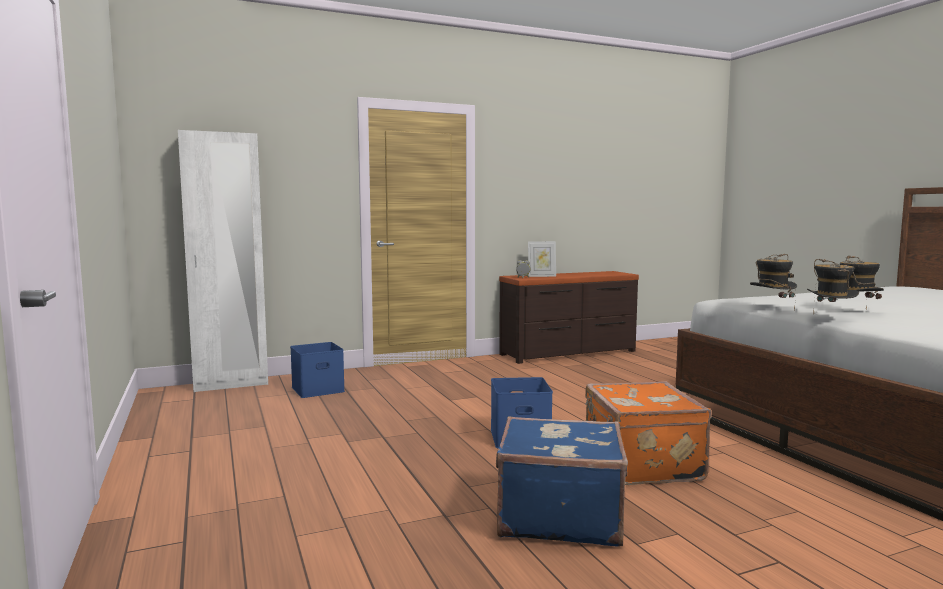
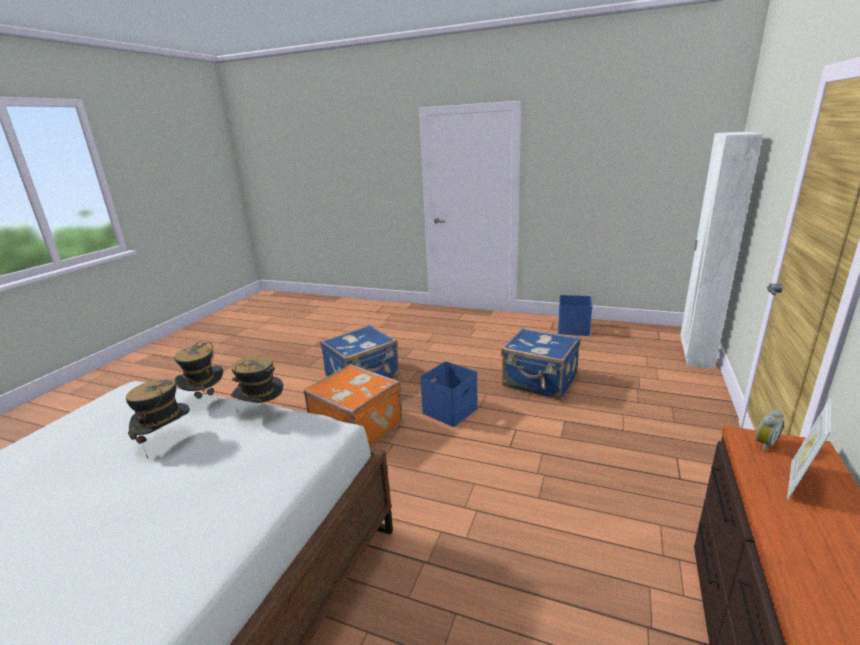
camera: 135 degrees right, 15 degrees up
blue storage box [290,342,345,398] -> blue storage box moved to [558,295,592,336]
none -> blue suitcase [501,327,581,400]

